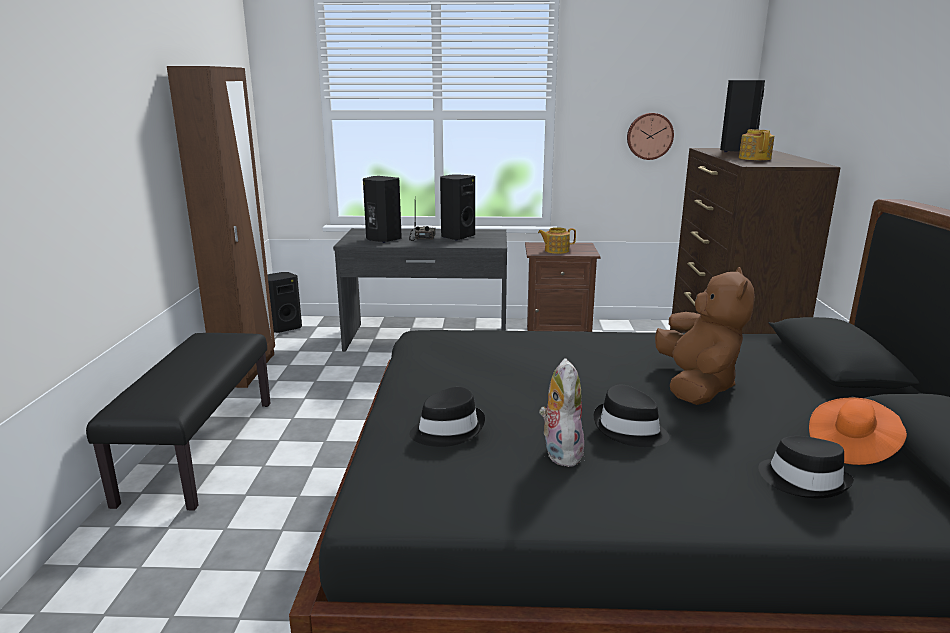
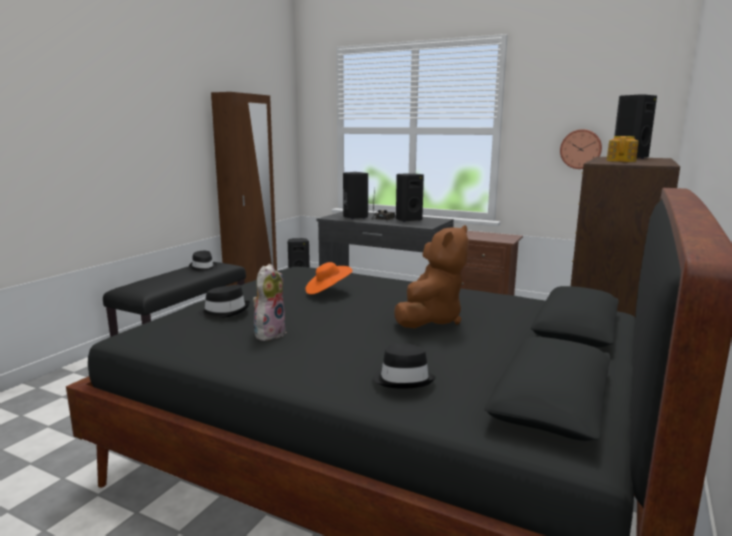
camera: 25 degrees right, 5 degrees down
teapot [538,227,576,254] -> none
black hat [594,385,669,447] -> black hat moved to [189,251,217,272]
orange hat [809,397,907,465] -> orange hat moved to [305,262,353,294]

